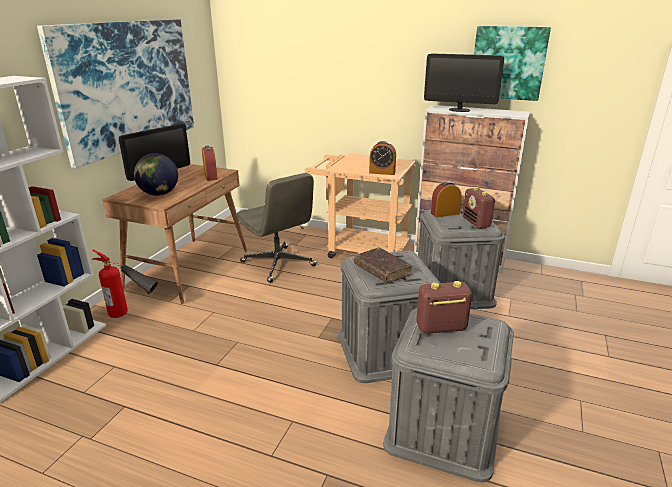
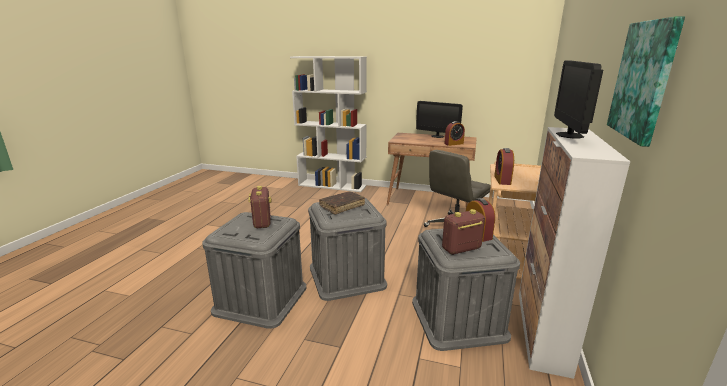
camera: 85 degrees right, 5 degrees down
picture [37,19,194,168] -> none
fire extinguisher [92,249,158,318] -> none
globe [134,153,178,196] -> none

